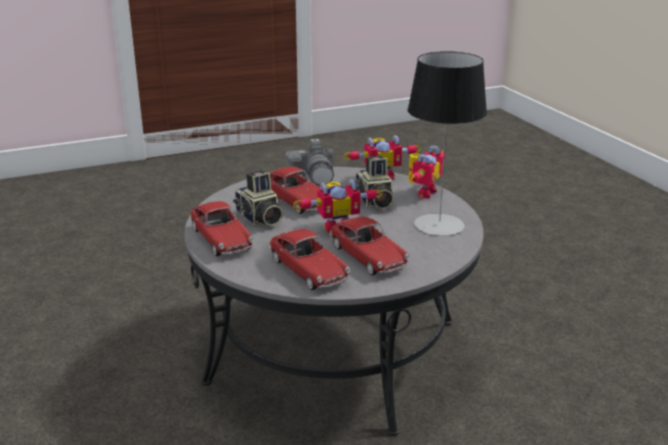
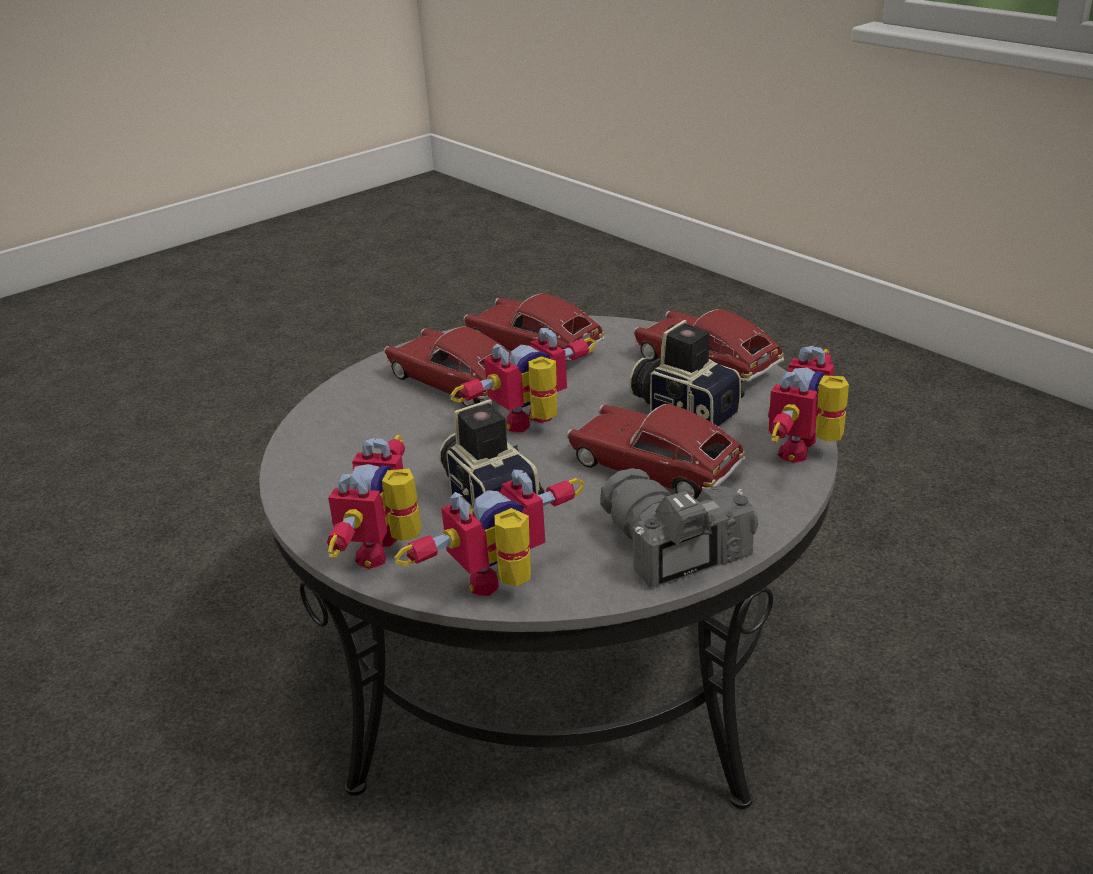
camera: 165 degrees right, 5 degrees up
table lamp [408,51,487,236] -> none
none -> toy robot [768,346,849,463]

